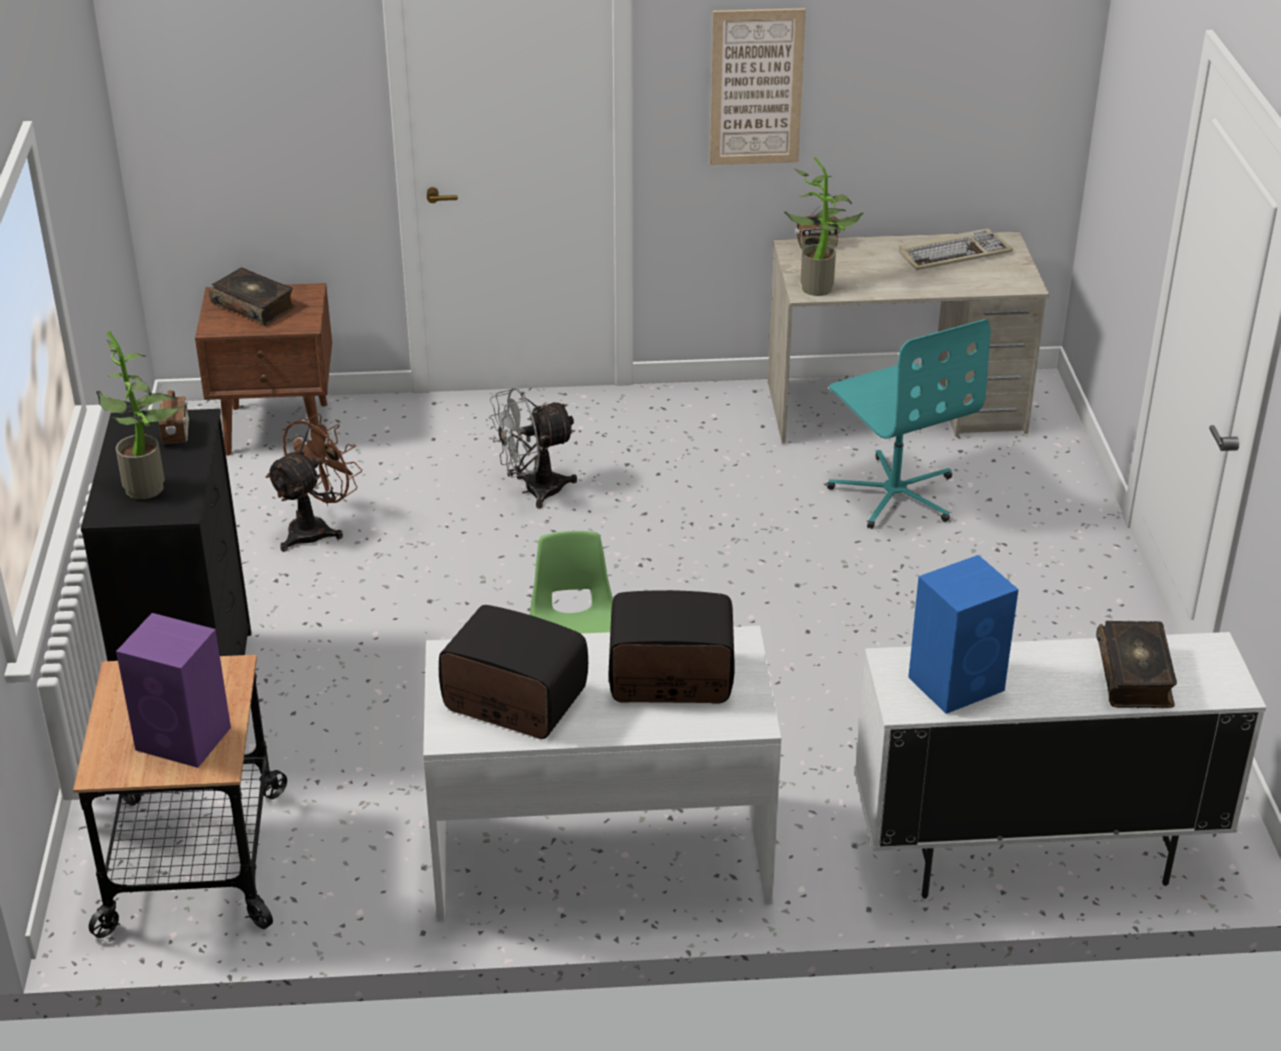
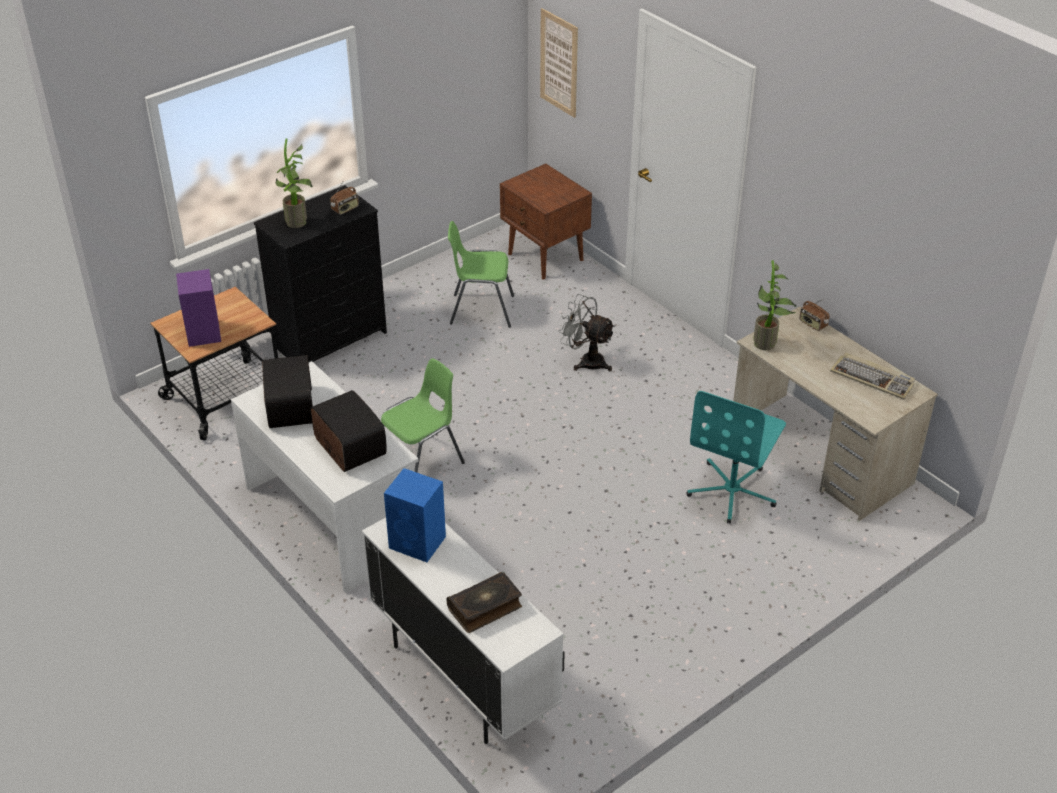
camera: 55 degrees right, 5 degrees up
book [209,268,296,326] -> none
brown fan [265,413,362,552] -> green chair [448,221,514,328]
picture [710,8,806,165] -> picture moved to [540,8,578,118]

